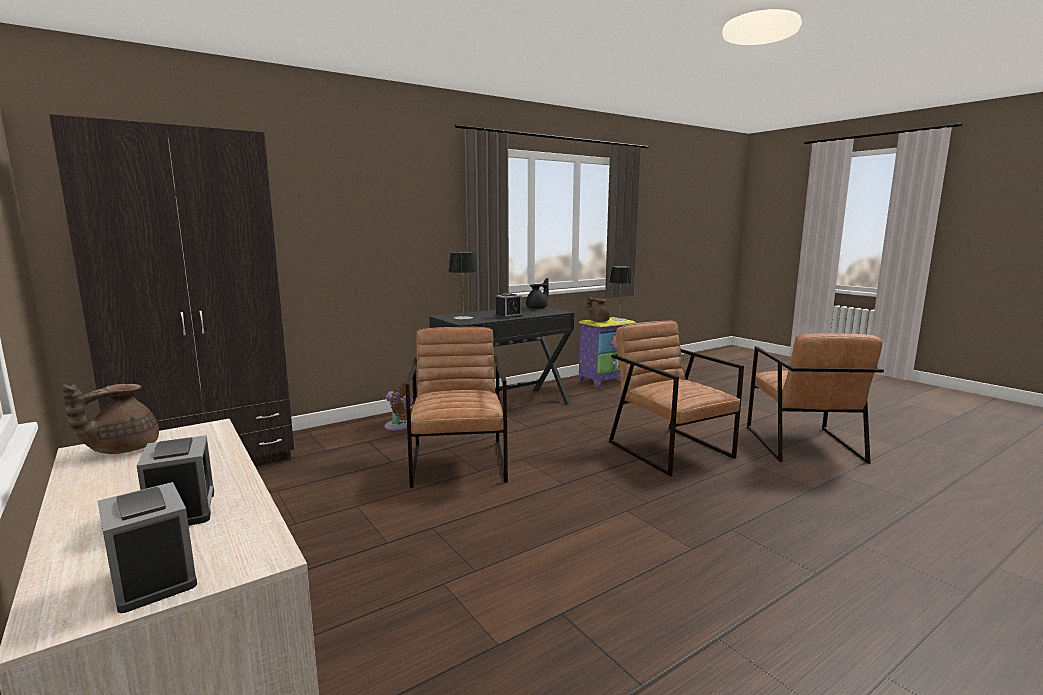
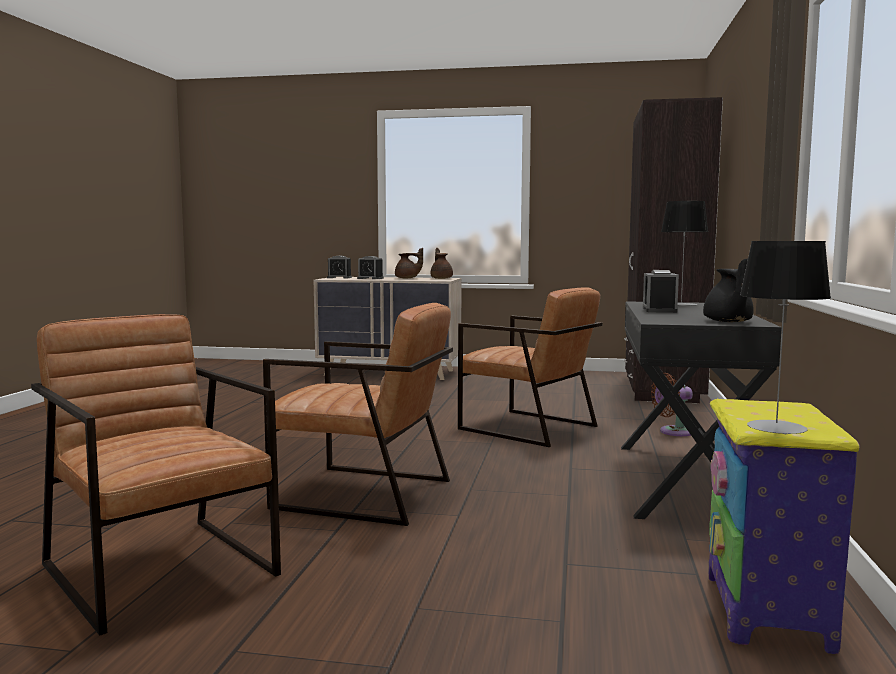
camera: 135 degrees right, 5 degrees down
brown teapot [587,294,610,322] -> brown teapot moved to [395,248,423,278]

